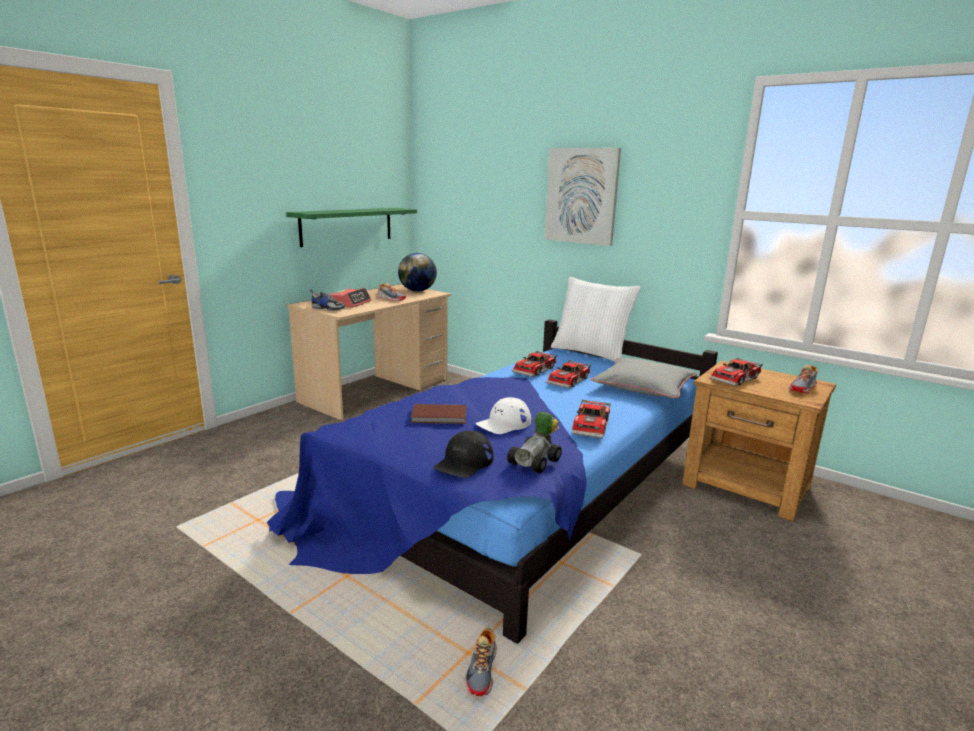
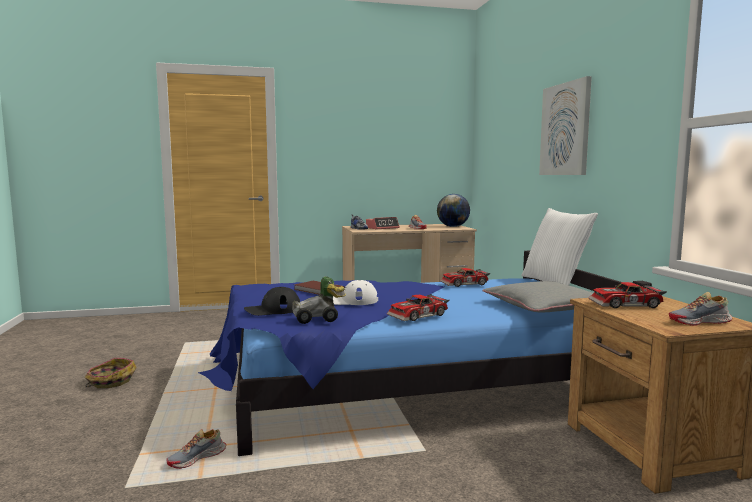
camera: 40 degrees right, 10 degrees down
green shelf [286,208,417,247] -> none
toy car [547,360,591,388] -> none
none -> basket [85,358,137,388]

